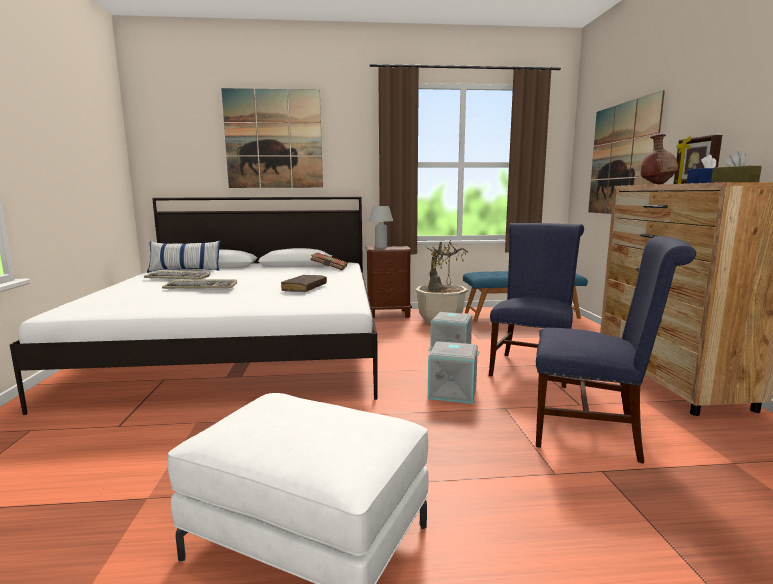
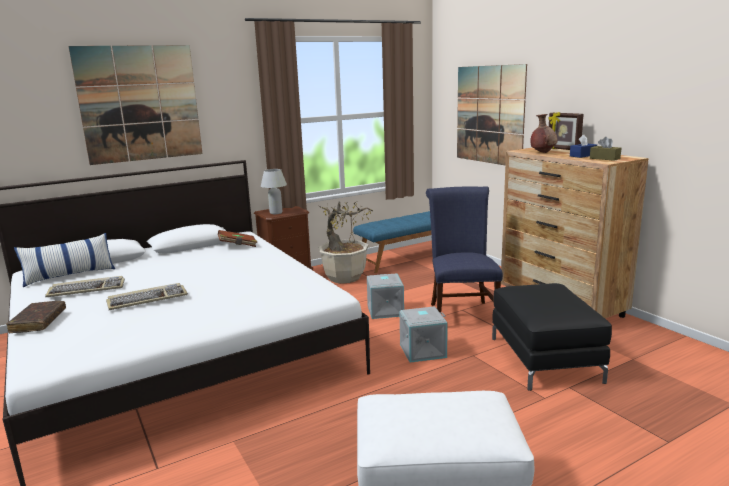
camera: 25 degrees left, 5 degrees up
brown book [281,275,327,292] -> brown book moved to [6,301,66,333]
blue chair [536,236,696,464] -> black ottoman [492,283,612,391]

